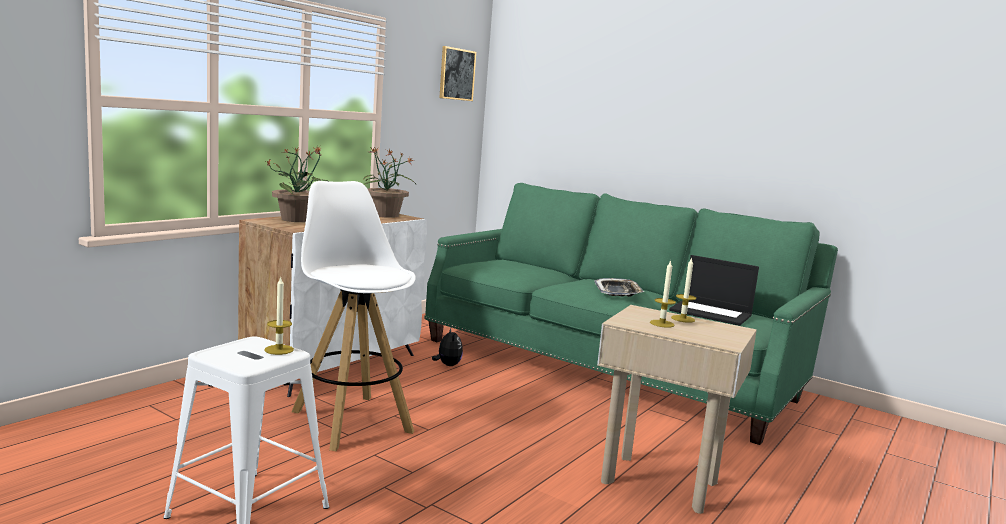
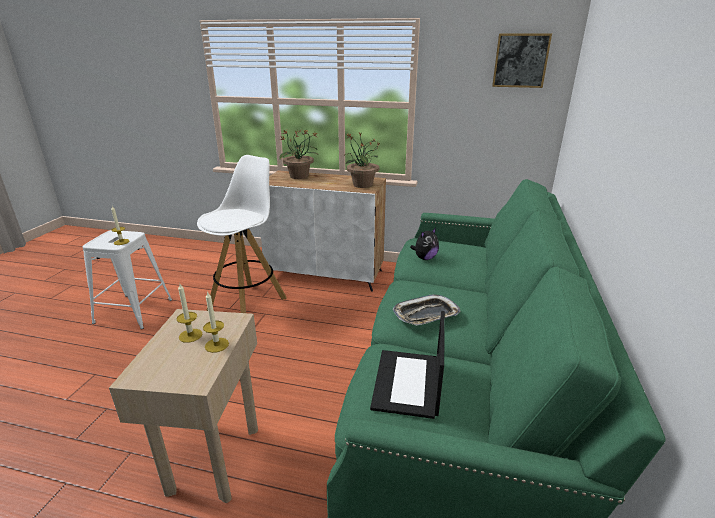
camera: 70 degrees right, 15 degrees up
plush toy [432,328,463,366] -> plush toy moved to [410,228,439,260]

